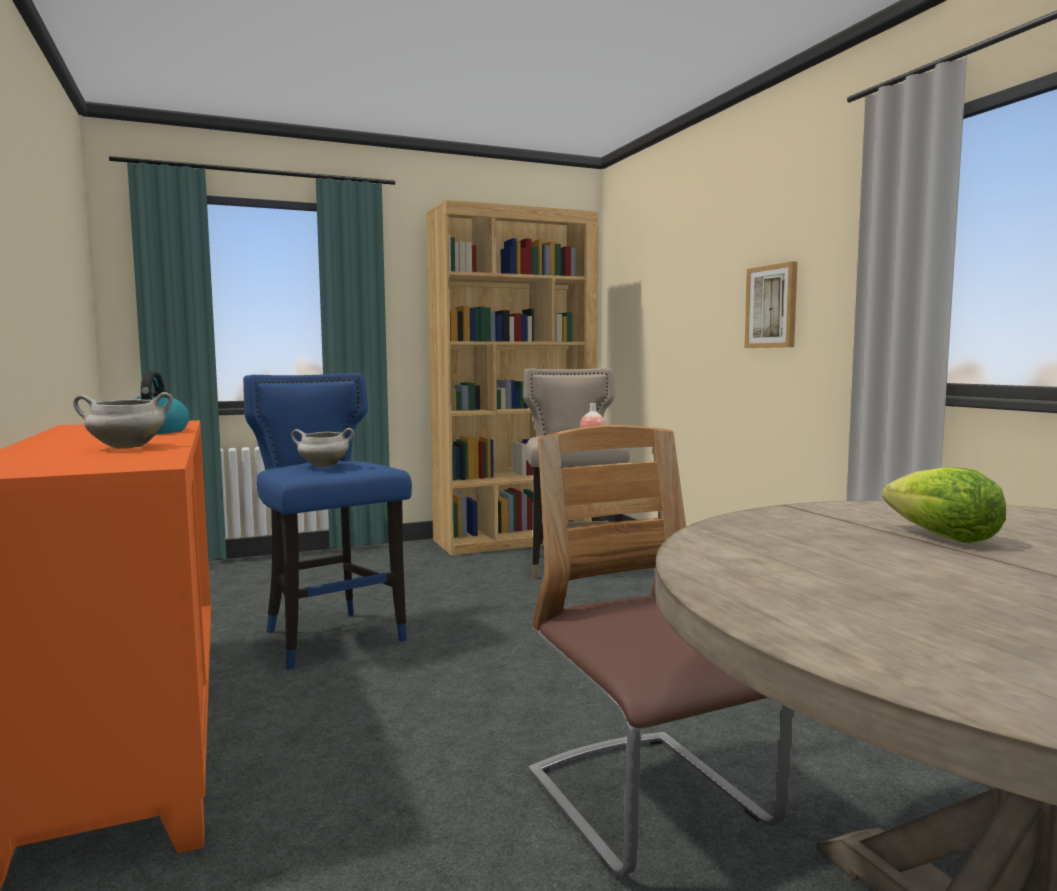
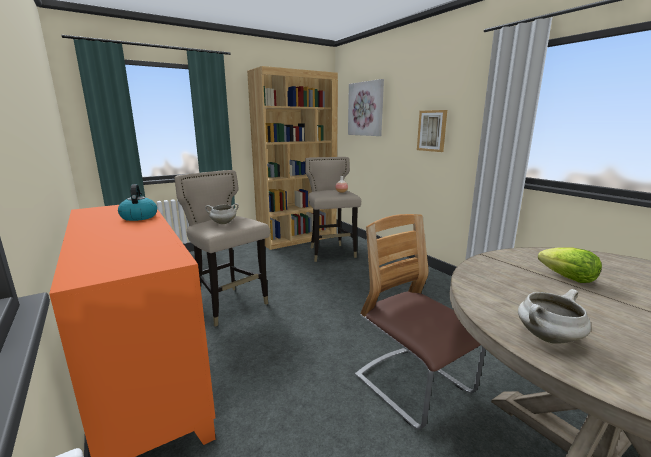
camera: 10 degrees left, 10 degrees up
white cooking pot [73,392,173,449] -> white cooking pot moved to [518,289,591,344]
blue stool [243,373,412,670] -> beige stool [175,170,270,327]
none -> picture [348,79,384,136]

